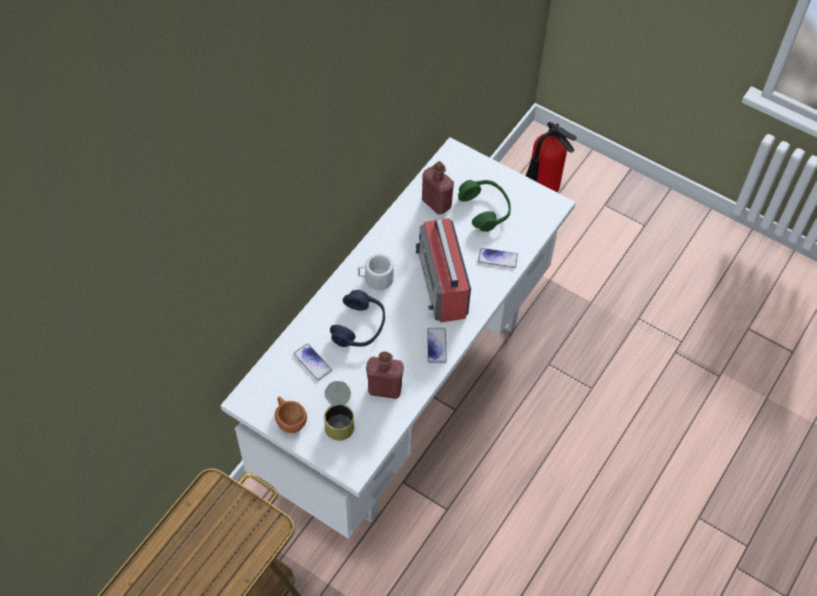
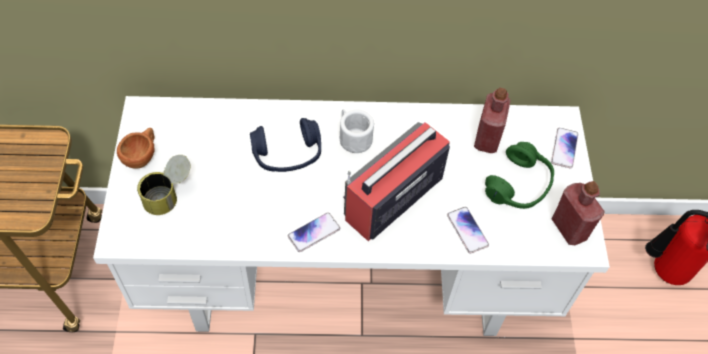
camera: 55 degrees right, 0 degrees up
phone [293,344,332,381] -> phone moved to [551,128,578,169]
red bottle [366,351,404,399] -> red bottle moved to [552,181,605,245]

